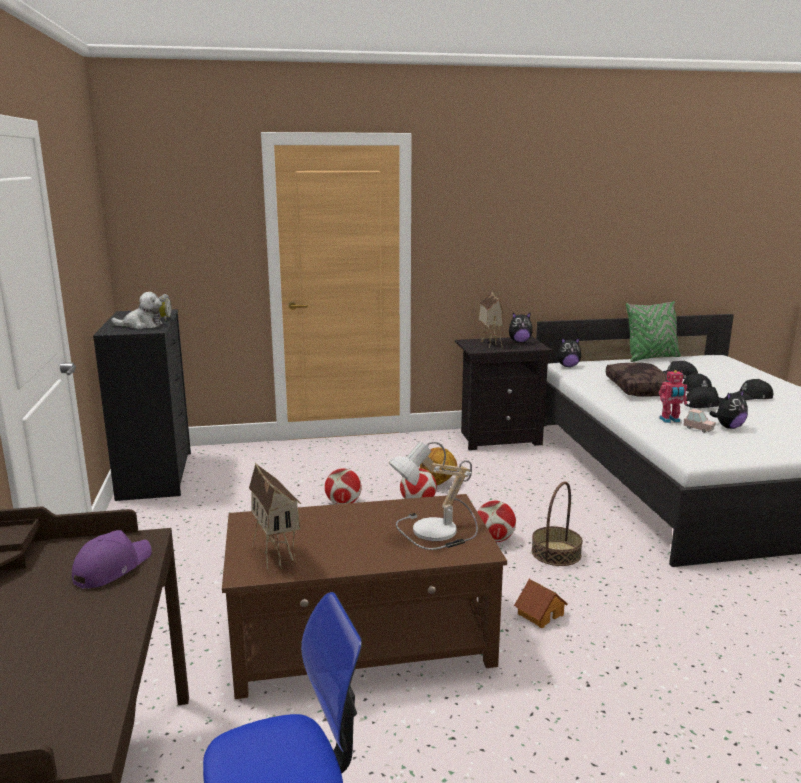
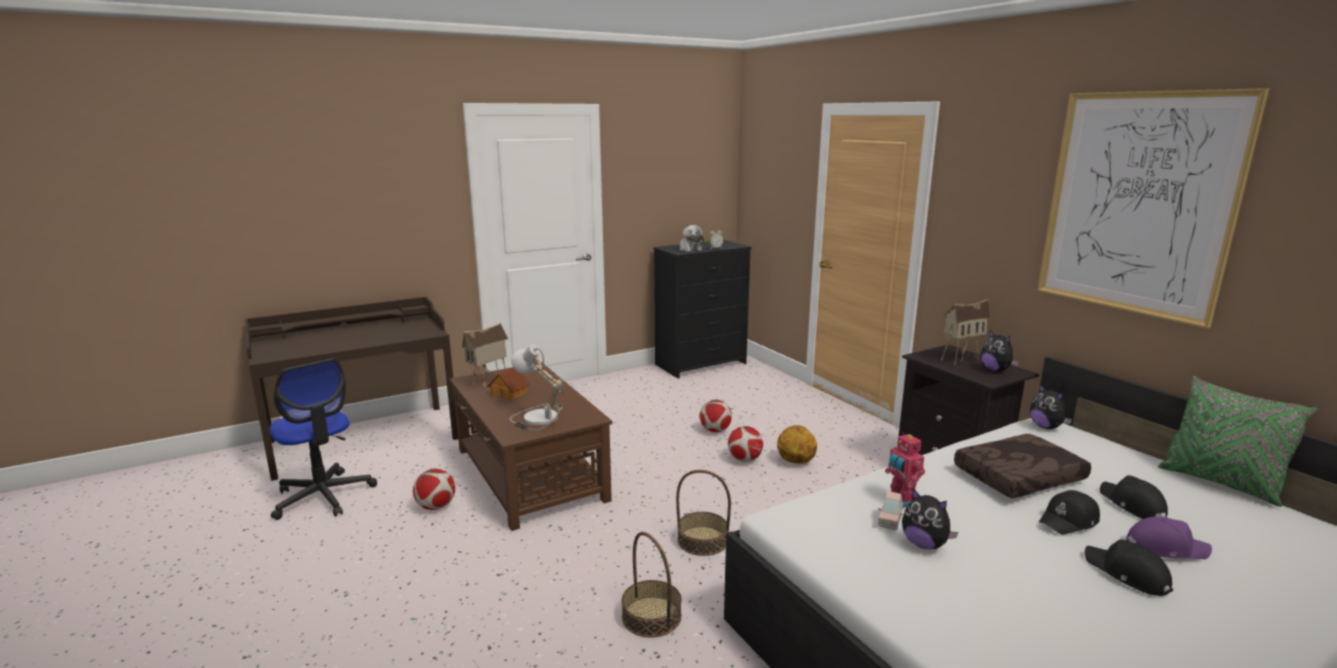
camera: 70 degrees right, 0 degrees up
purple cap [72,530,152,589] -> purple cap moved to [1126,517,1212,559]
football [477,501,516,542] -> football moved to [413,469,455,510]
toy house [514,579,568,628] -> toy house moved to [487,367,530,400]
black cap [686,386,724,408] -> none
none -> basket [621,532,682,638]
none -> picture [1037,88,1269,328]

